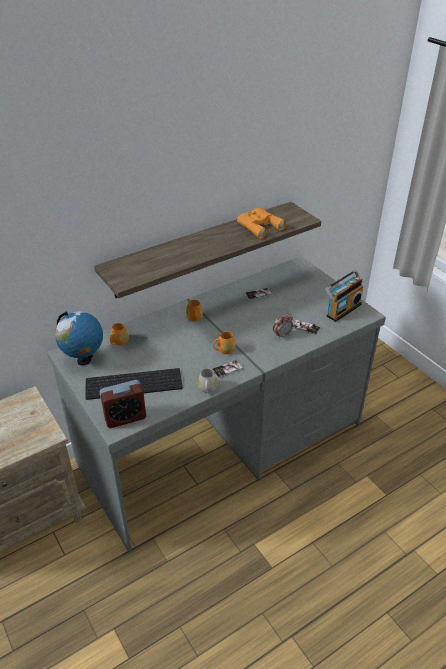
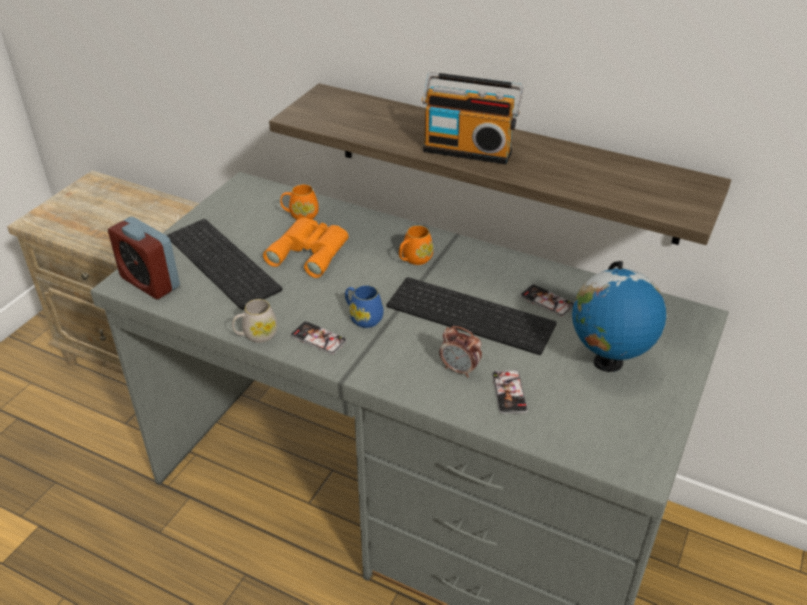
camera: 60 degrees right, 0 degrees up
globe [55,311,103,365] -> globe moved to [572,261,666,372]
orange mug [213,331,236,354] -> blue mug [345,285,383,328]
orange binoculars [237,208,286,239] -> orange binoculars moved to [263,218,348,278]
radio [325,270,363,322] -> radio moved to [422,72,523,164]
none -> keyboard [387,277,557,355]

